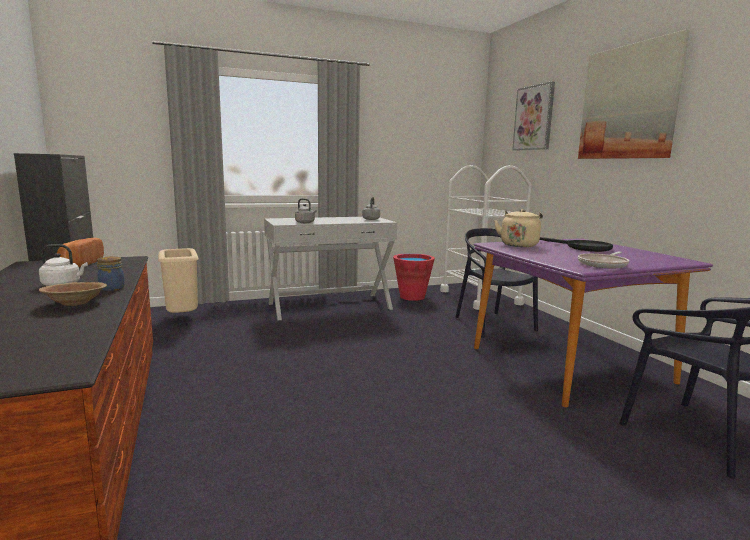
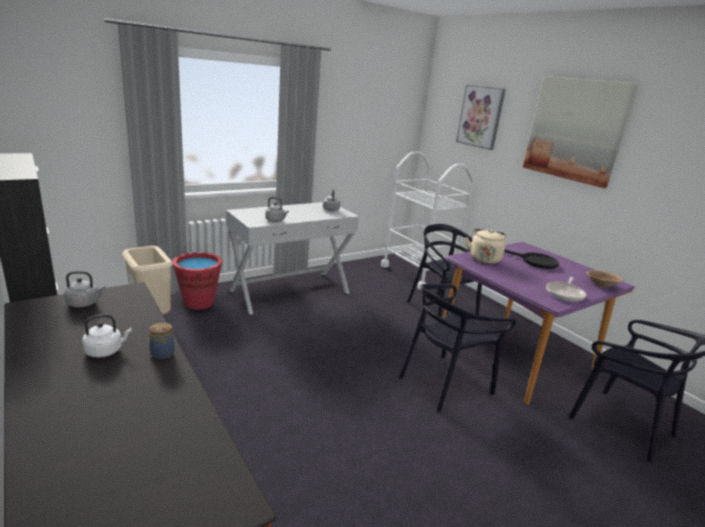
camera: 15 degrees left, 10 degrees up
brown bowl [39,282,107,306] -> brown bowl moved to [586,270,624,287]
bread [57,238,104,267] -> grey kettle [64,271,106,308]
red bucket [393,253,435,301] -> red bucket moved to [172,252,222,310]
none -> black chair [399,284,516,412]

